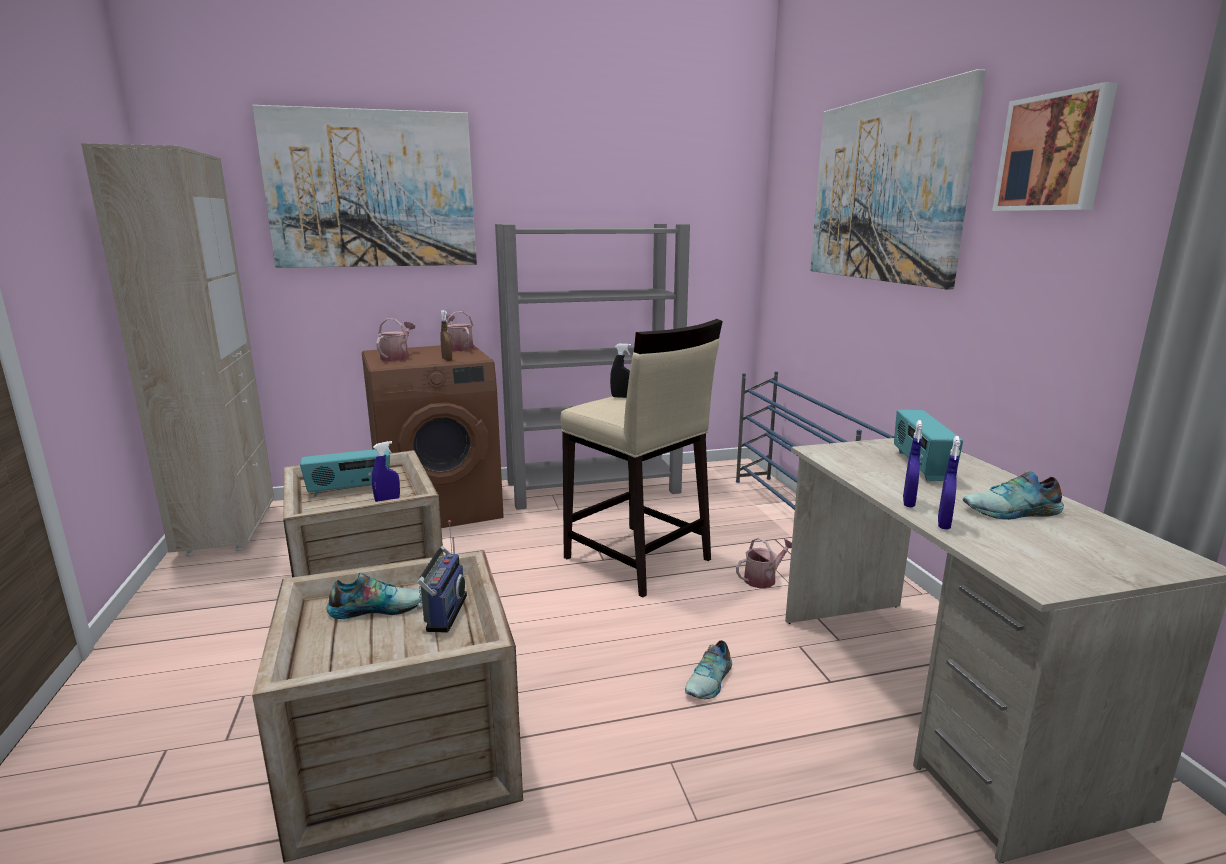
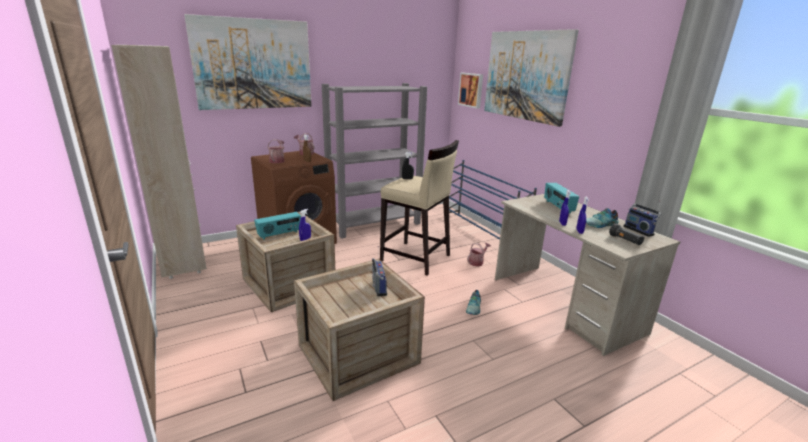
camera: 15 degrees left, 5 degrees up
shoe [327,573,422,619] -> none
picture [992,82,1118,211] -> picture moved to [458,73,483,108]
none -> black flashlight [609,224,645,245]
none -> radio [623,200,662,237]

